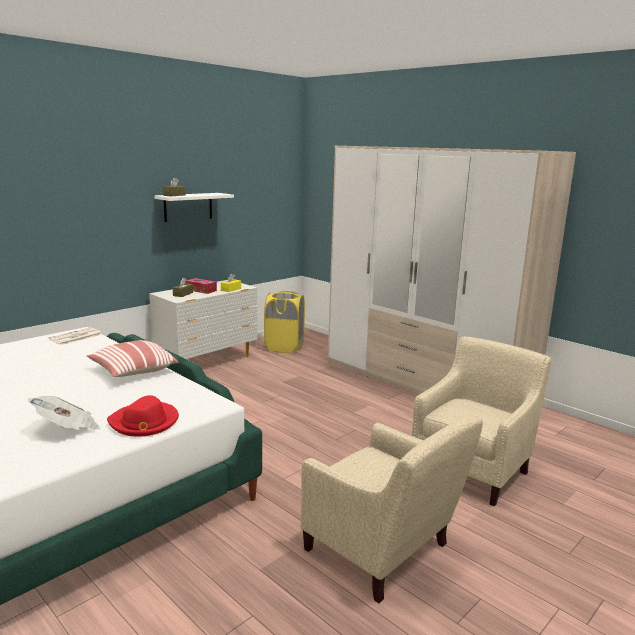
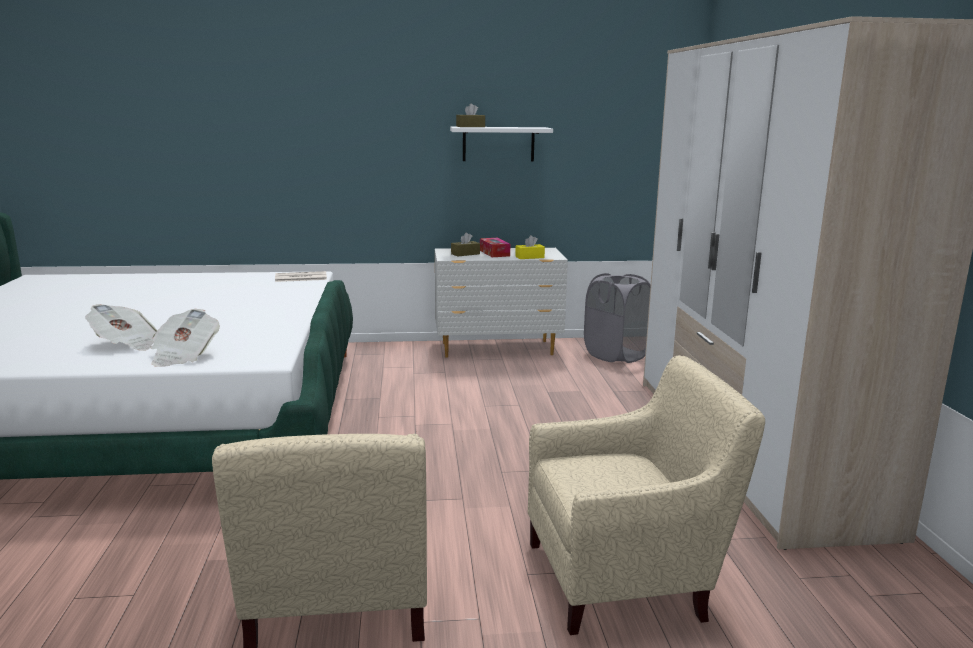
camera: 40 degrees right, 0 degrees up
pillow [87,340,178,377] -> none
red hat [107,395,179,436] -> newspaper [151,309,220,367]
yellow laundry basket [264,291,305,353] -> grey laundry basket [584,273,651,363]

